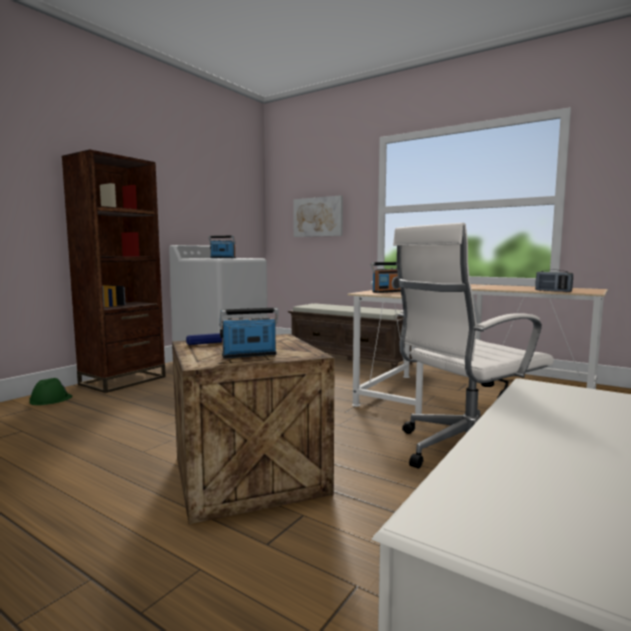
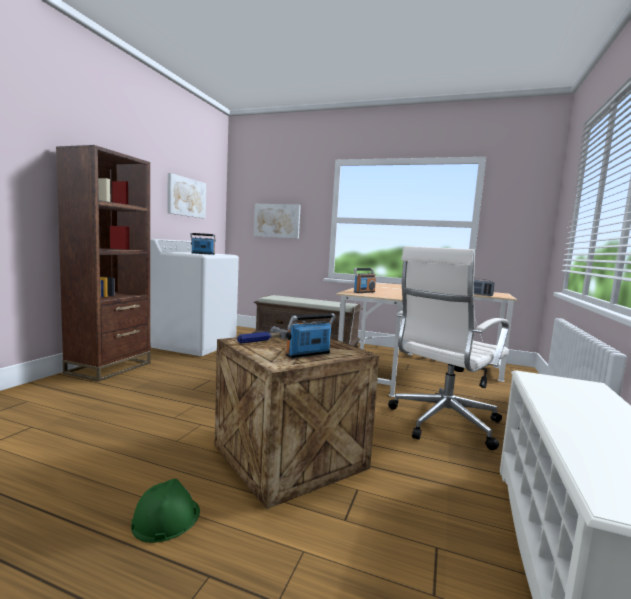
camera: 15 degrees left, 0 degrees up
green hard hat [29,378,72,405] -> green hard hat moved to [131,479,200,543]
none -> picture [167,173,206,219]

